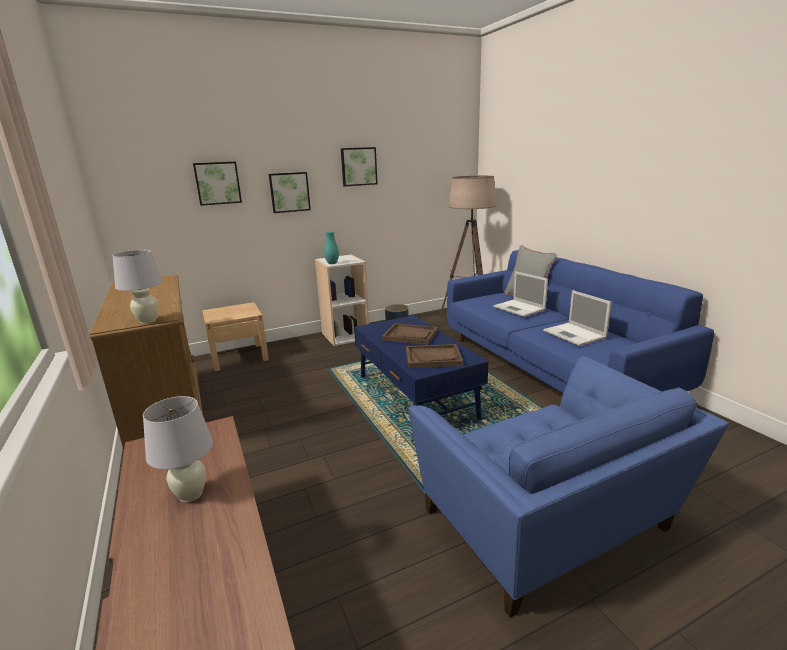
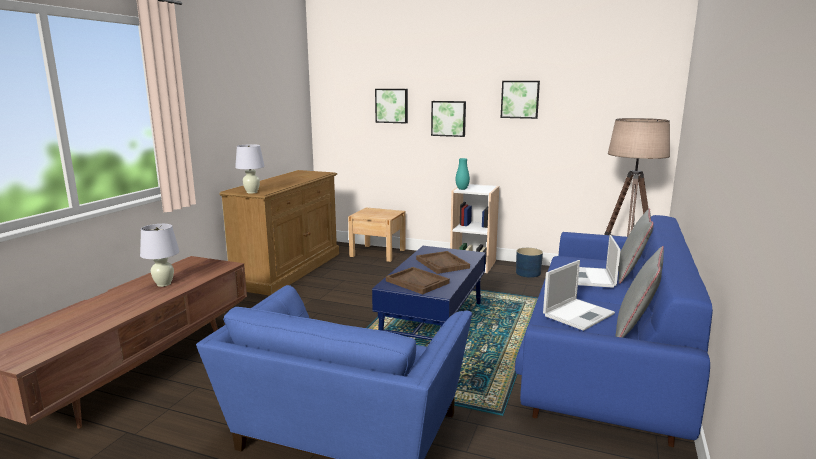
camera: 45 degrees right, 5 degrees down
laptop [543,290,612,346] -> laptop turned 150 degrees counterclockwise [543,260,615,331]
none -> grey pillow [615,246,664,338]

